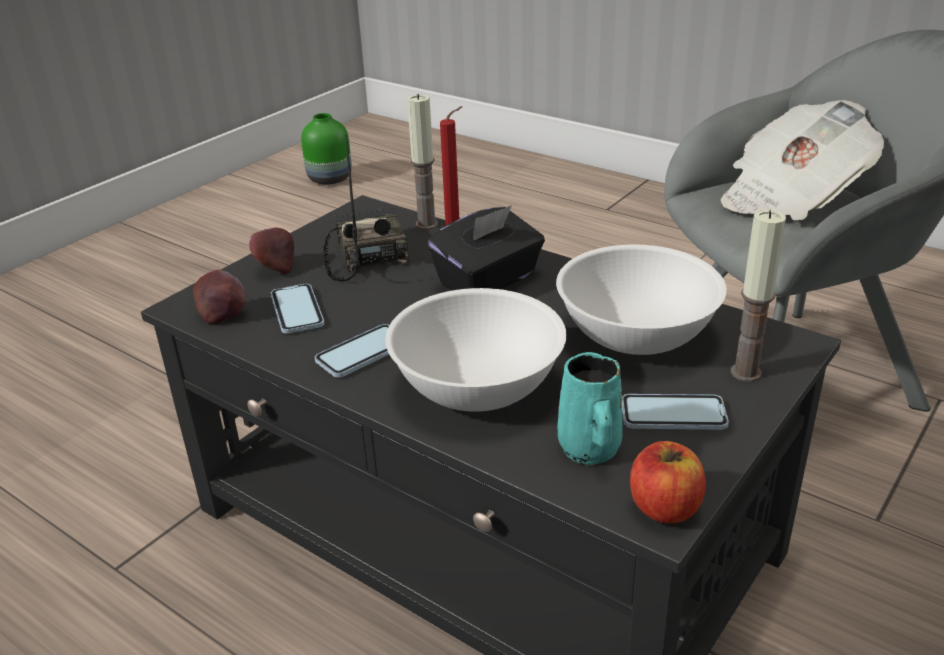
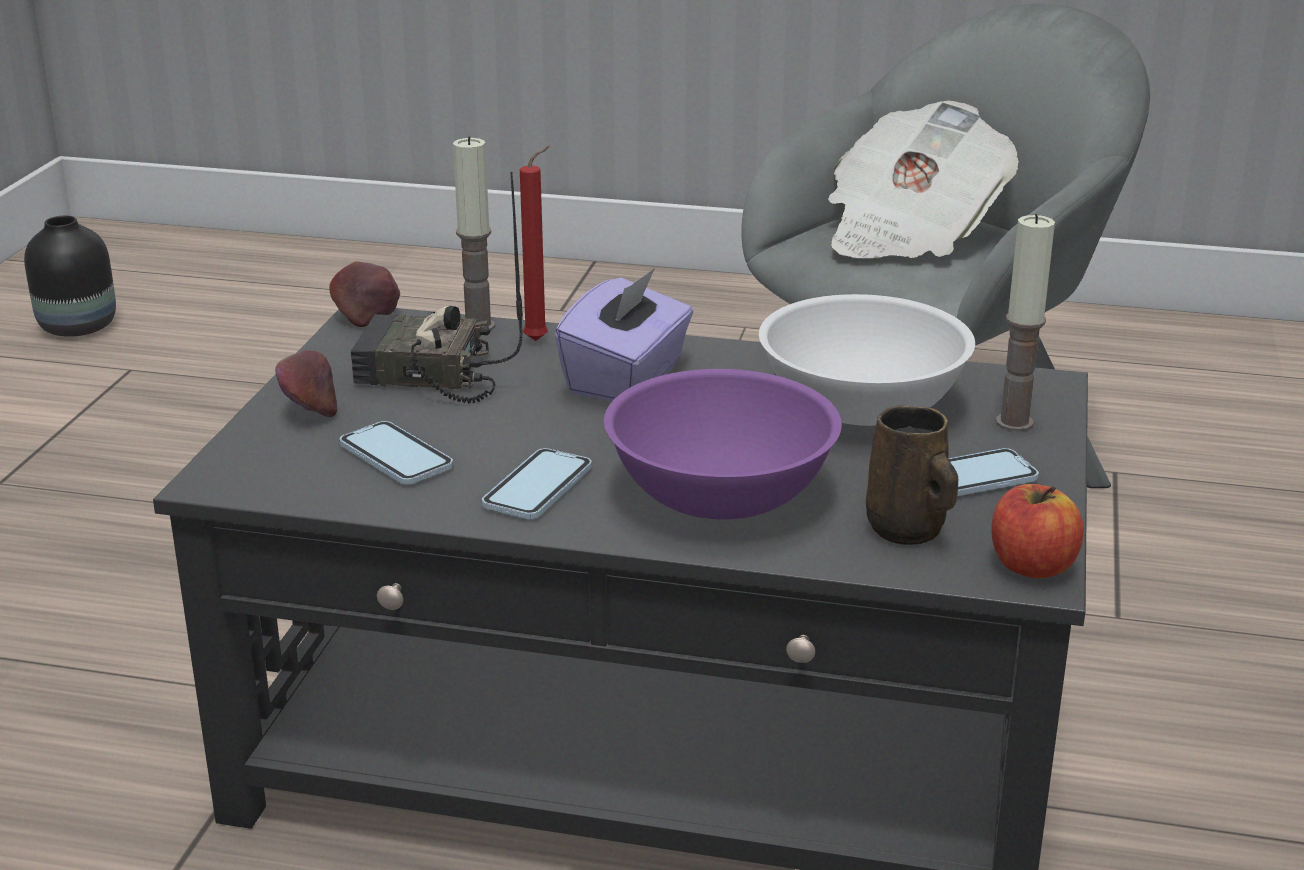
camera: 25 degrees left, 5 degrees down
apple [193,269,246,324] -> apple moved to [329,261,400,327]
green vase [301,113,352,185] -> black vase [24,216,116,337]
radio [323,135,409,281] -> radio turned 45 degrees counterclockwise [351,172,523,404]
white bowl [385,288,567,412] -> purple bowl [604,369,842,520]
black tissue box [428,205,545,291] -> purple tissue box [555,268,693,402]
turquoise mug [557,352,623,465] -> brown mug [866,406,958,545]

